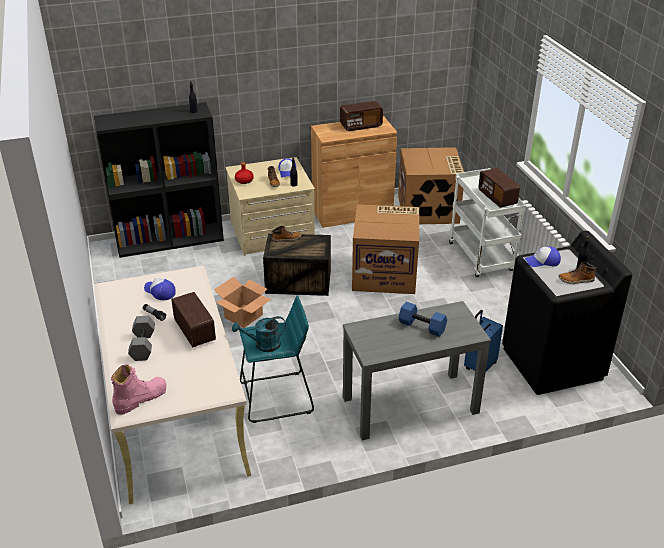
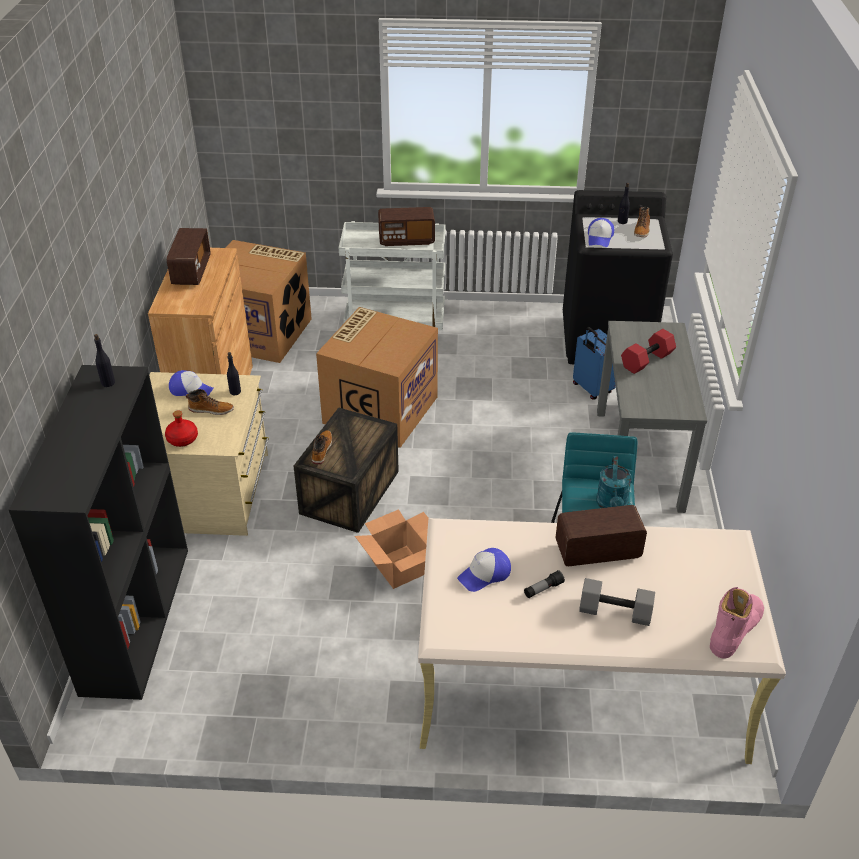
camera: 70 degrees left, 5 degrees up
pink boot [111,365,167,415] -> pink boot turned 60 degrees clockwise [710,587,764,659]
blue dumbbell [398,301,447,337] -> red dumbbell [621,329,676,374]

